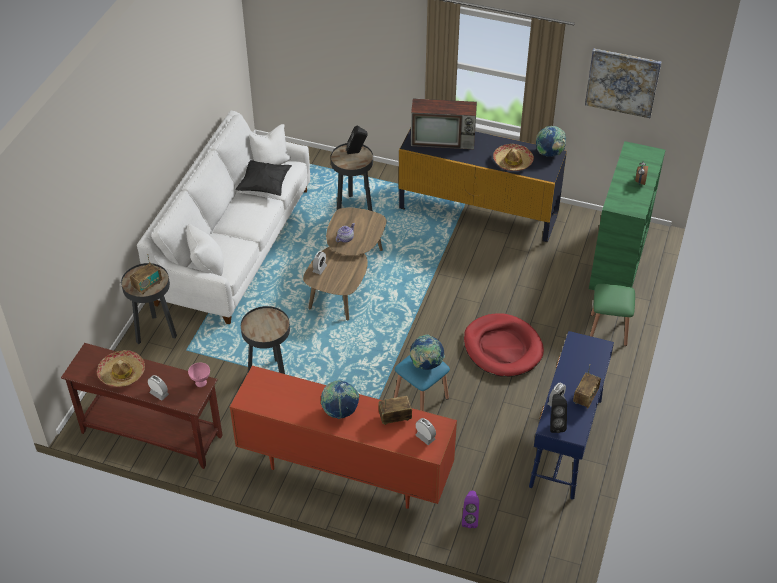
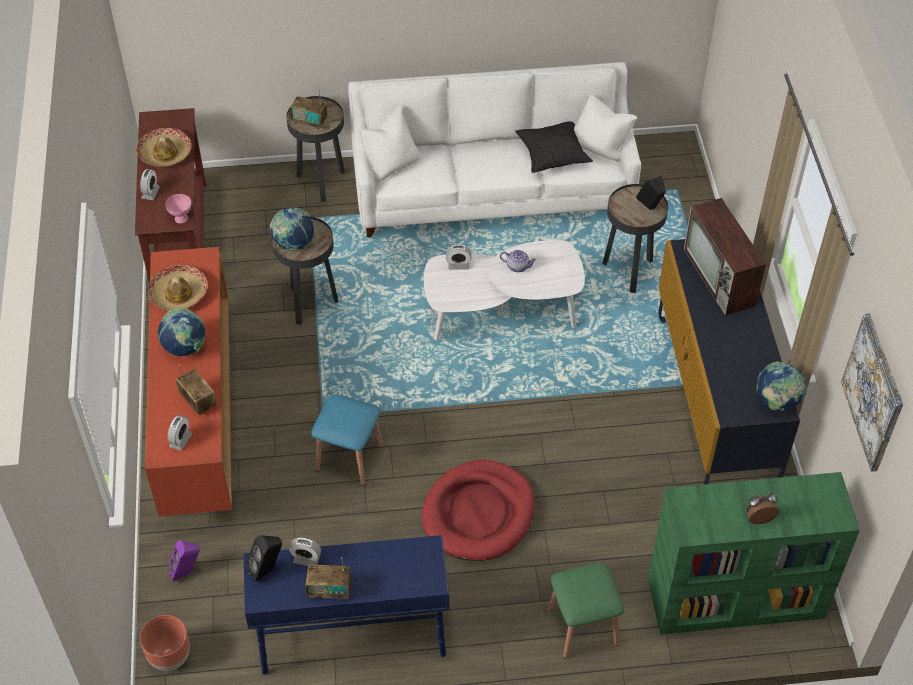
camera: 65 degrees right, 5 degrees up
brown coffee table [303,208,386,320] -> white coffee table [424,240,585,340]
globe [410,334,445,370] -> globe moved to [270,207,314,251]
hat [493,144,534,171] -> hat moved to [148,265,208,311]
none -> brown planter [140,615,190,671]

